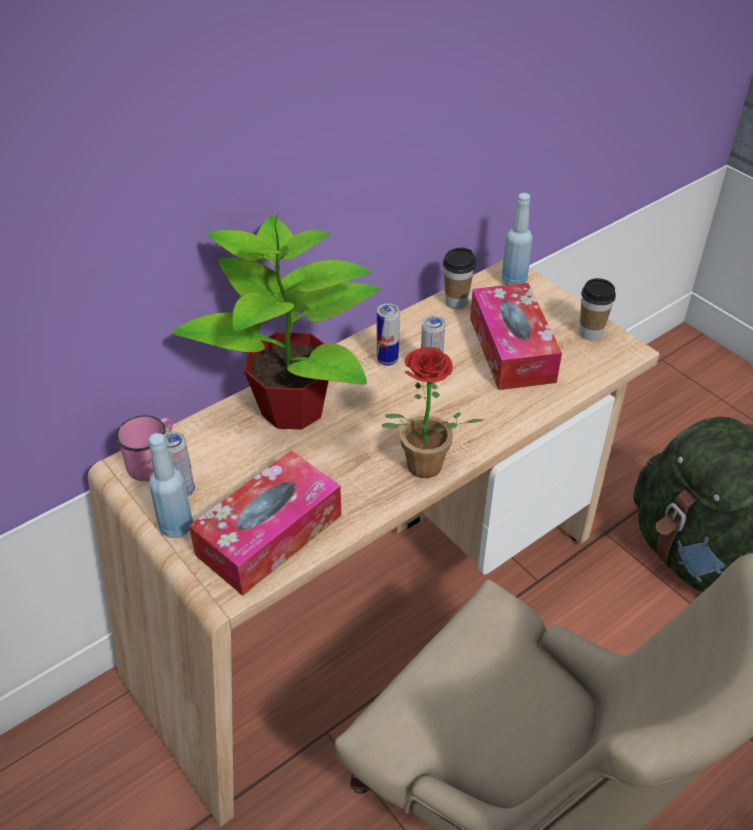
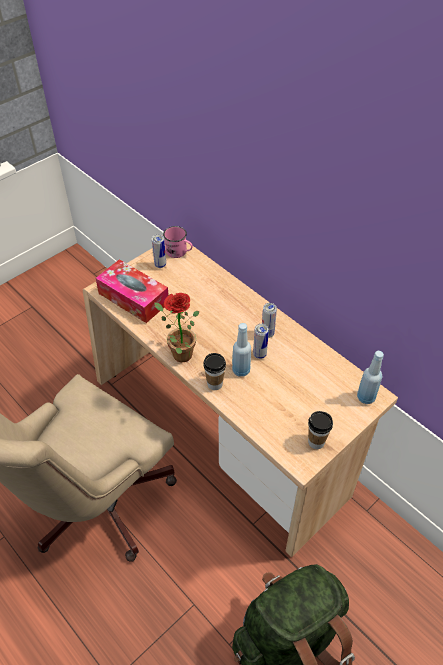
camera: 85 degrees right, 5 degrees up
blue bottle [149,433,193,538] -> blue bottle moved to [232,323,251,377]
potted plant [172,214,381,430] -> none
cup [443,247,476,309] -> cup moved to [203,353,226,390]
tissue box [470,283,562,390] -> none

